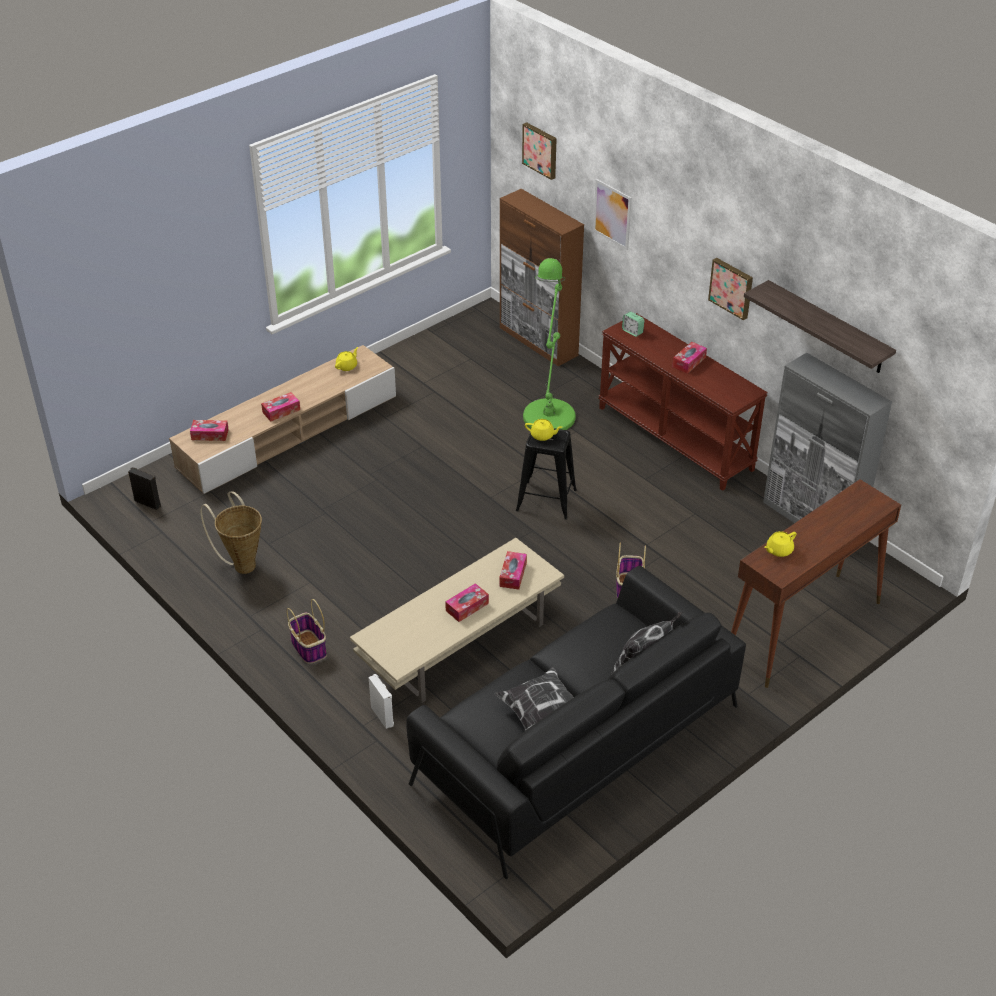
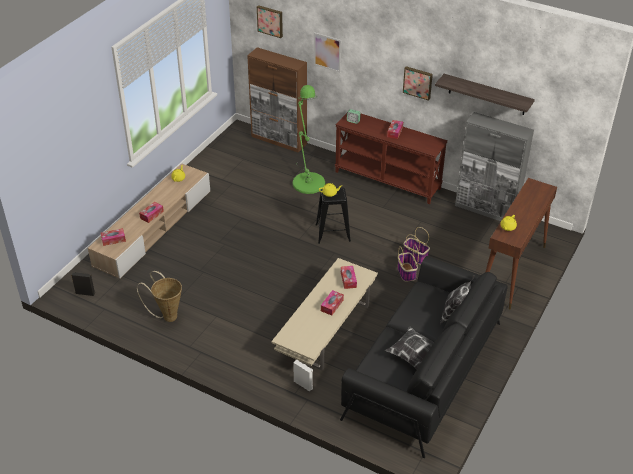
camera: 20 degrees left, 0 degrees up
basket [287,599,327,664] -> basket moved to [403,227,430,265]

